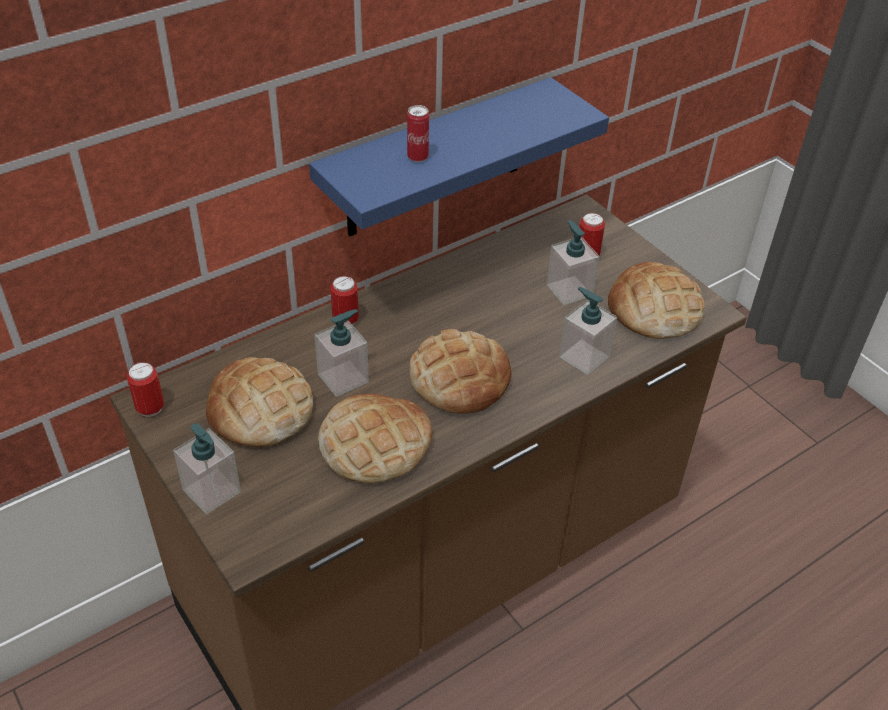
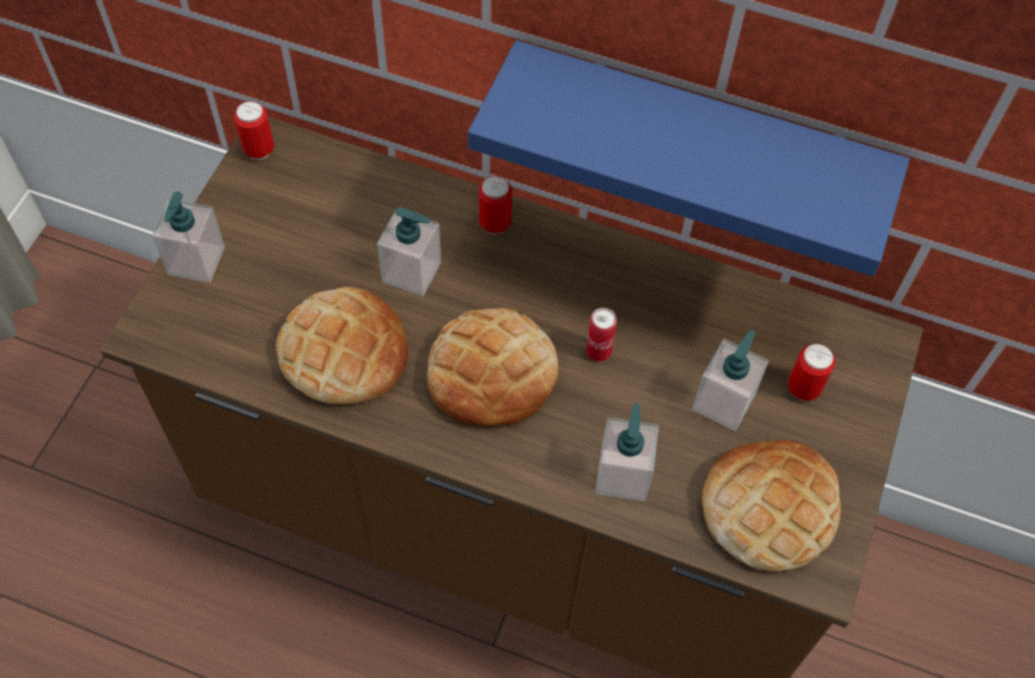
camera: 55 degrees right, 15 degrees up
bread [206,357,313,447] -> none
can [407,105,429,162] -> can moved to [586,308,617,362]

